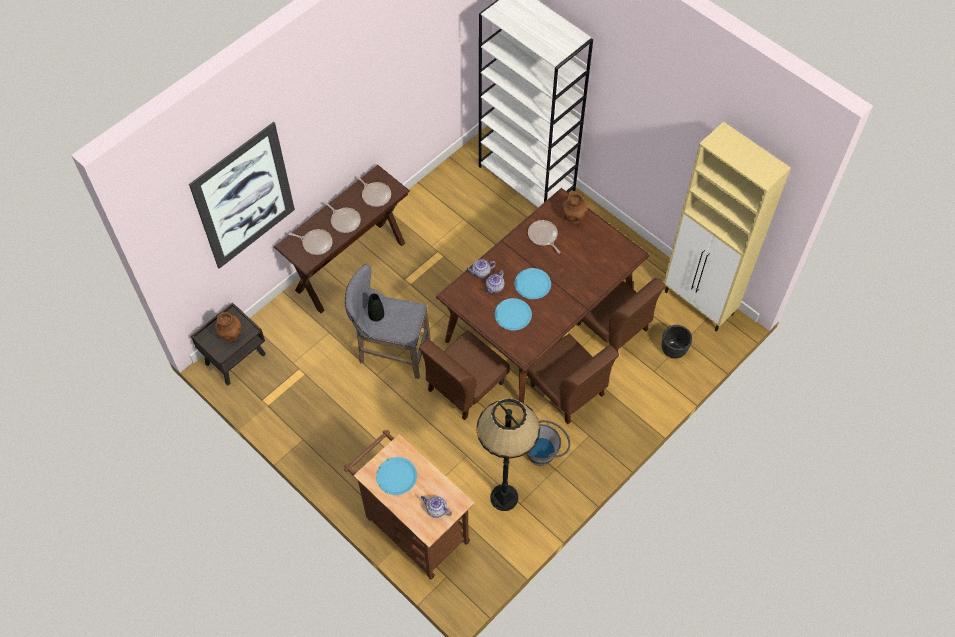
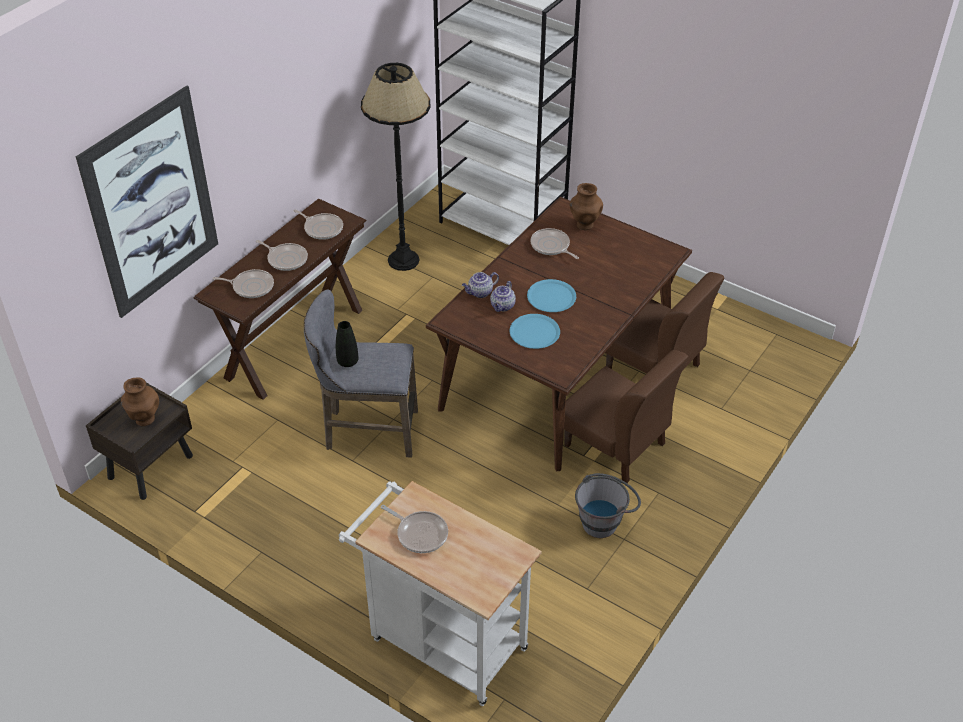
camera: 10 degrees left, 15 degrees down
brown cart [344,430,475,580] -> white cart [339,481,542,706]
blue plate [376,457,417,495] -> frying pan [381,505,448,553]
brown chair [419,330,510,420] -> none
teapot [421,496,452,518] -> none
black floor lamp [476,398,540,511] -> black floor lamp moved to [361,63,431,271]
black planter [661,325,692,358] -> none
beige cabinet [664,122,791,332] -> none

